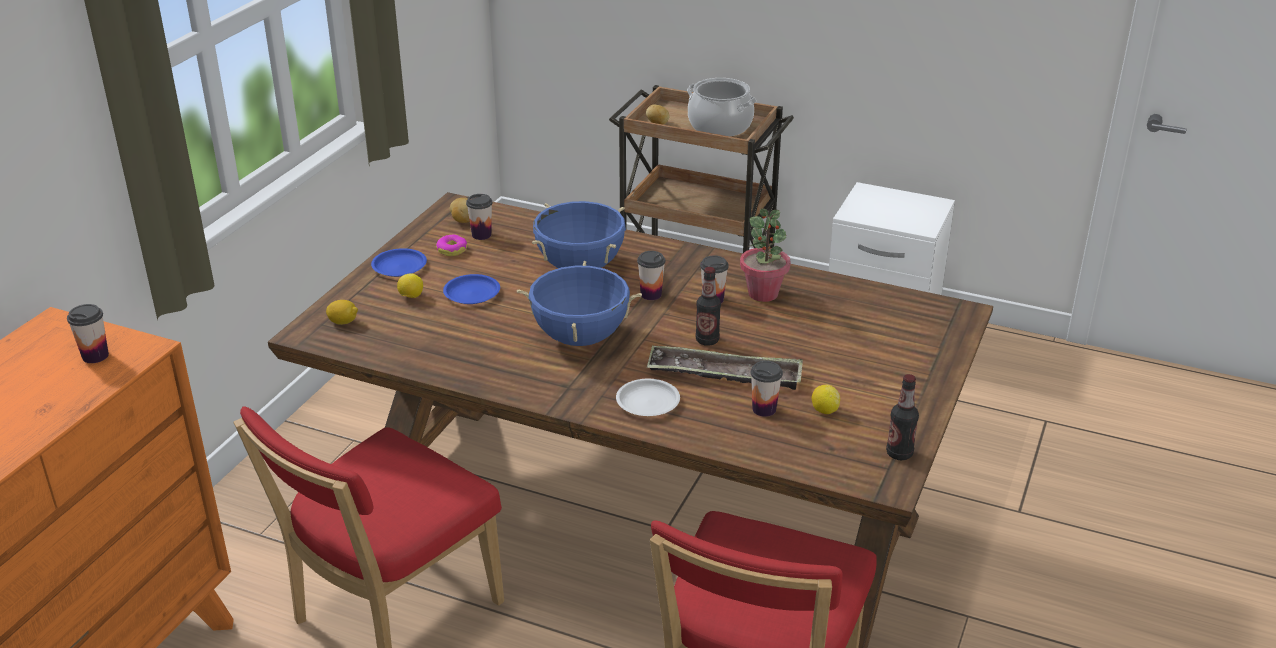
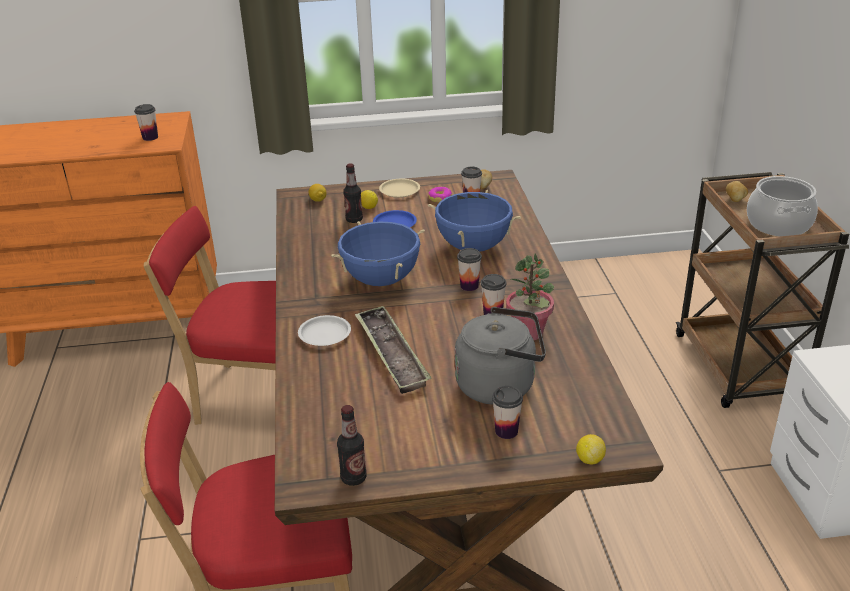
camera: 60 degrees right, 0 degrees up
blue plate [371,248,427,277] -> beige plate [379,179,420,198]
bottle [695,267,721,346] -> bottle moved to [343,163,363,223]
cup [750,361,783,417] -> cup moved to [492,386,523,439]
lemon [812,385,840,414] -> lemon moved to [576,434,606,465]
none -> grey kettle [455,307,546,405]

